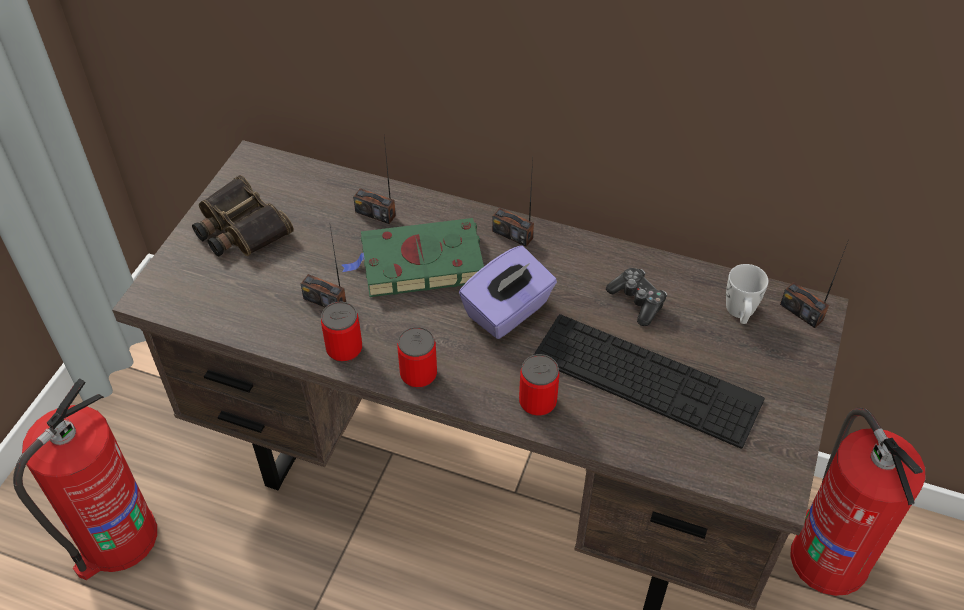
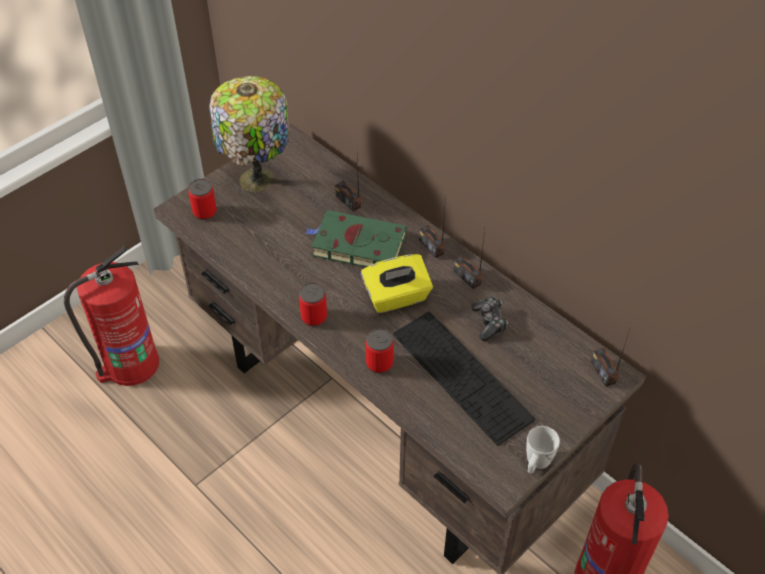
camera: 25 degrees right, 0 degrees up
binoculars [192,175,294,257] -> table lamp [210,76,289,192]
radio [301,227,346,307] -> radio moved to [454,230,485,289]
can [321,302,362,362] -> can moved to [188,179,217,220]
purple tissue box [459,245,557,339] -> yellow tissue box [361,254,433,313]
white mug [726,264,768,324] -> white mug moved to [526,426,560,474]

